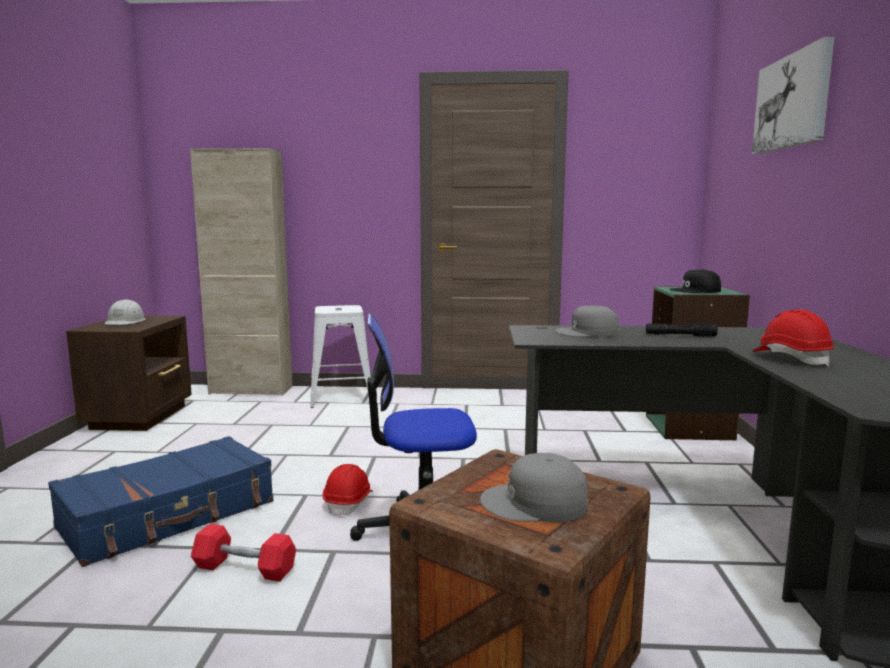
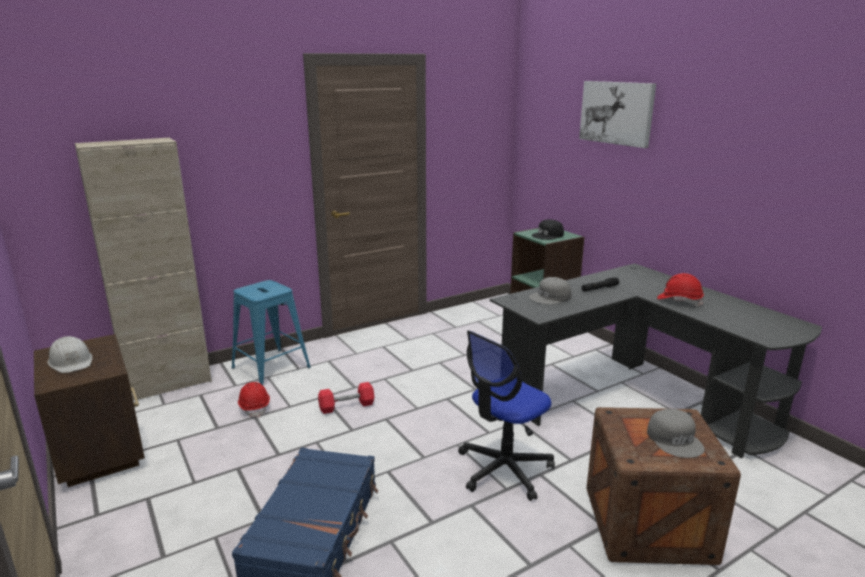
camera: 35 degrees left, 10 degrees up
red dumbbell [191,524,296,582] -> red dumbbell moved to [318,382,375,414]
white stool [310,305,371,408] -> blue stool [232,280,311,385]
red hard hat [323,464,373,518] -> red hard hat moved to [238,382,270,418]
grey cap [480,453,588,522] -> grey cap turned 75 degrees counterclockwise [647,409,705,458]

